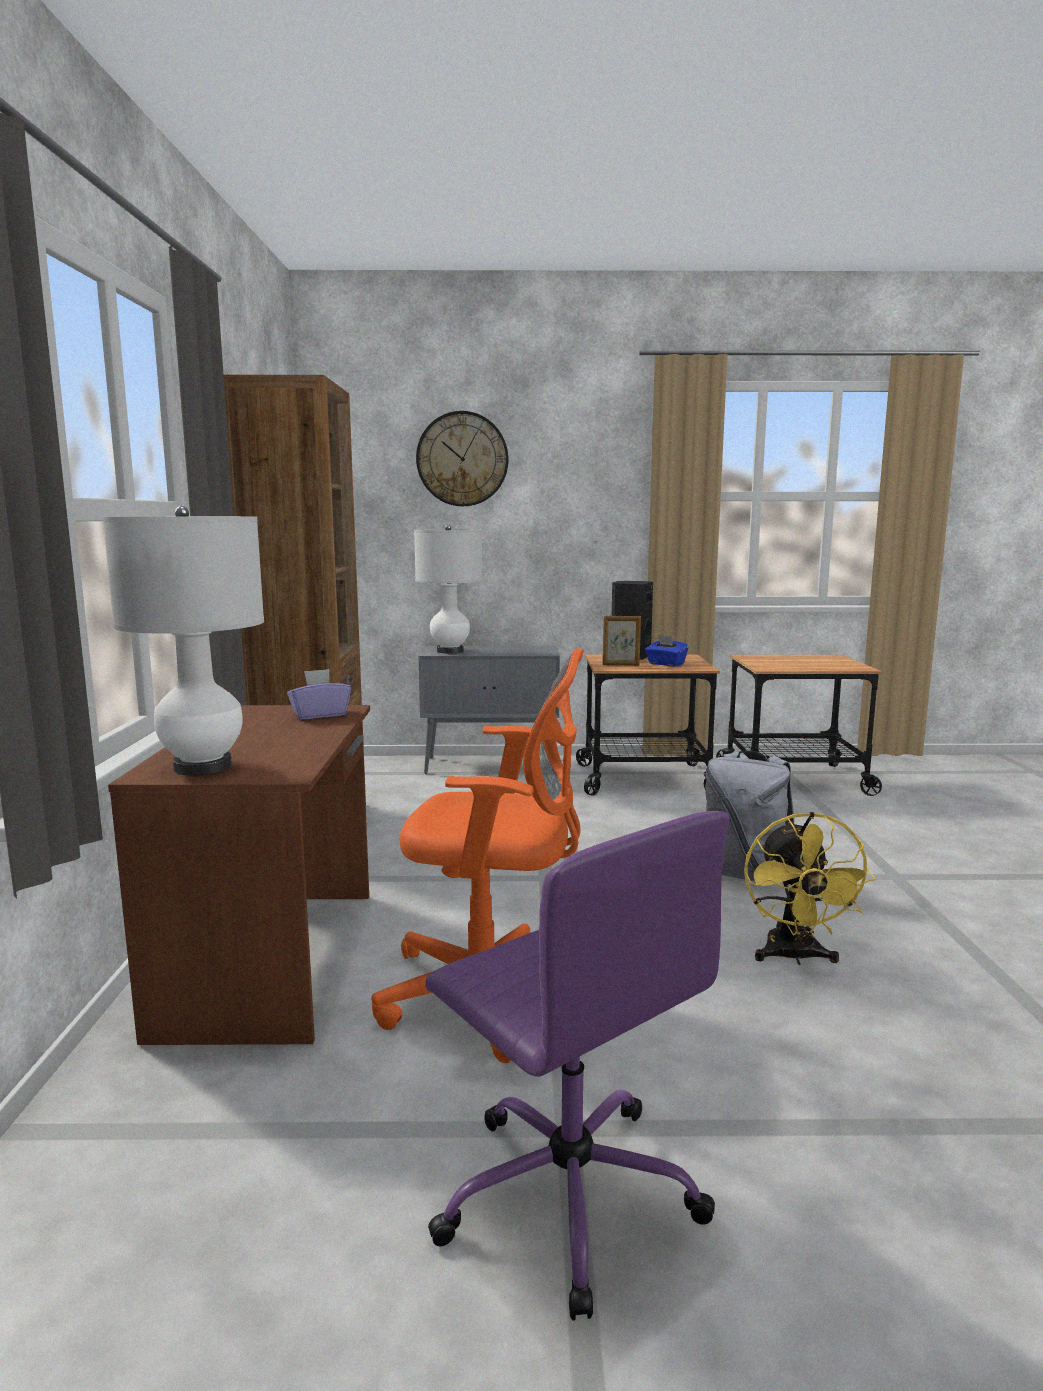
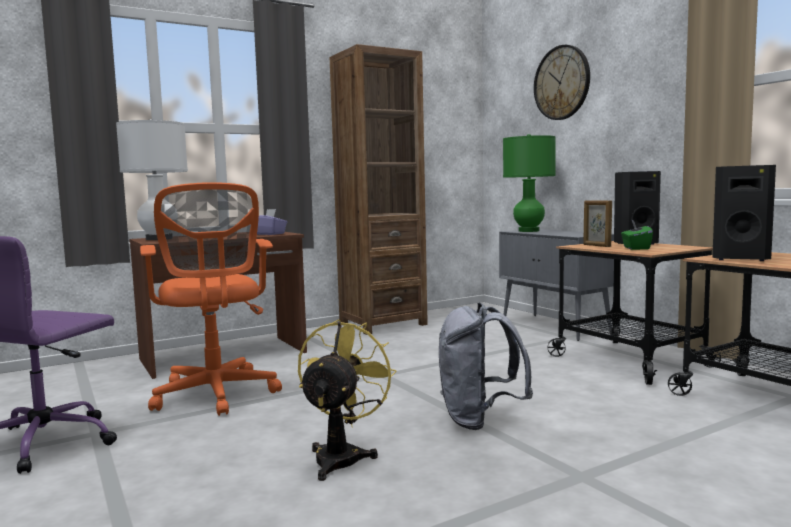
camera: 60 degrees right, 5 degrees down
white table lamp [414,525,483,653] -> green table lamp [503,134,556,232]
blue tissue box [645,635,689,666] -> green tissue box [621,220,653,250]
yellow fan [744,812,876,965] -> yellow fan turned 135 degrees clockwise [298,319,397,481]
none -> black speaker [712,165,776,261]

